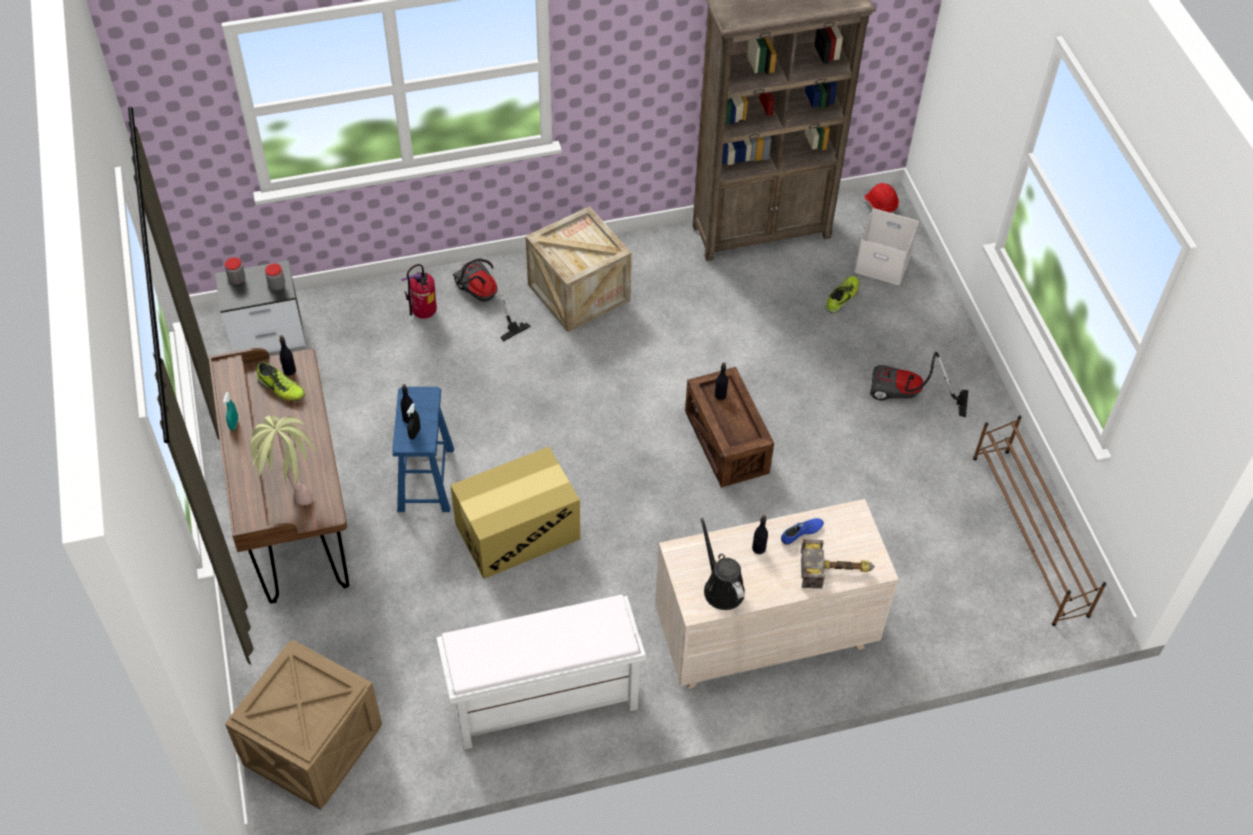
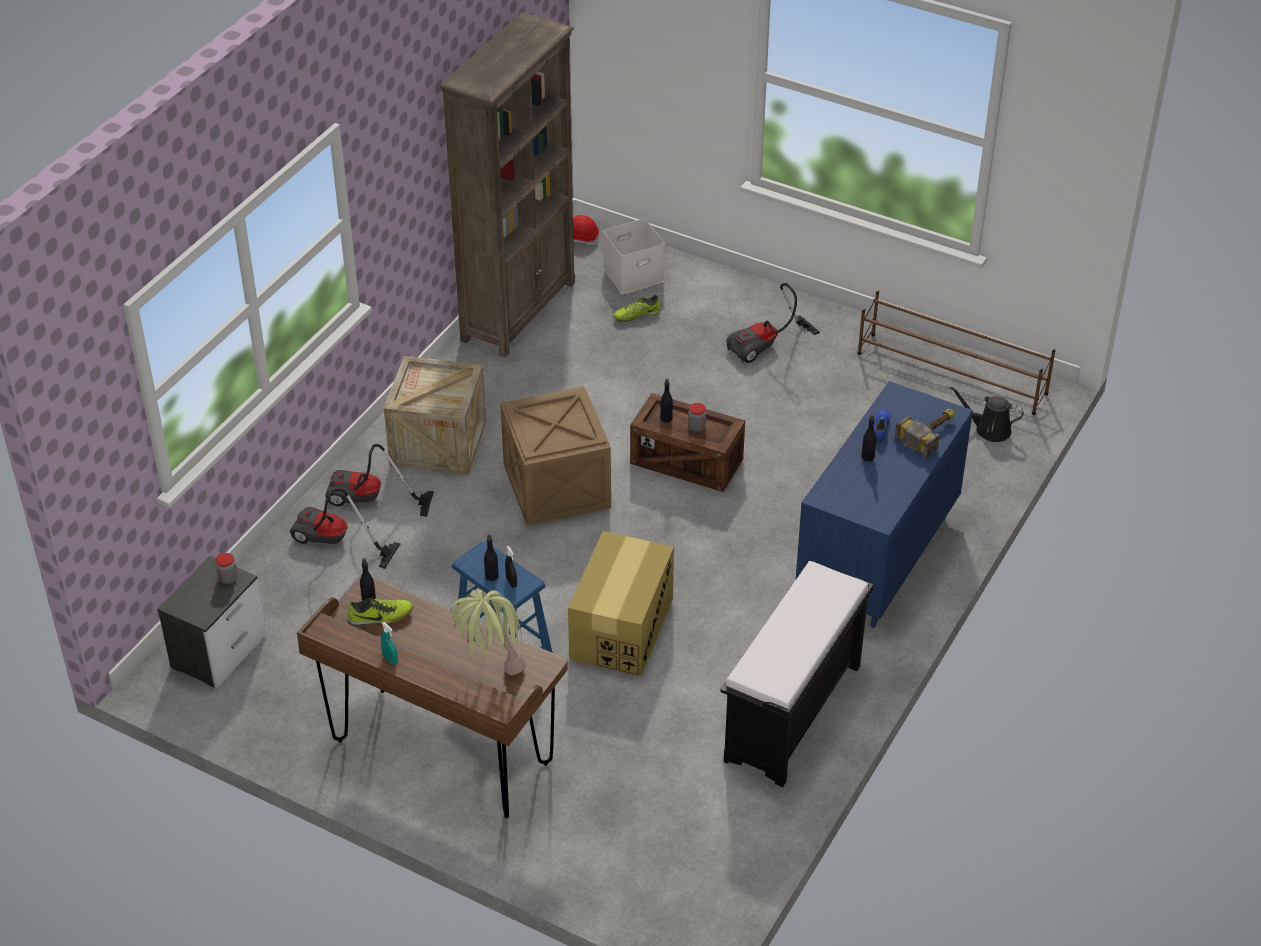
camera: 45 degrees left, 10 degrees down
jar [225,257,245,285] -> jar moved to [688,403,706,432]
crate [225,639,382,810] -> crate moved to [500,386,611,526]
fire extinguisher [401,264,437,319] -> vacuum cleaner [290,488,400,569]
white bench [436,594,646,750] -> black bench [720,561,874,787]
beige dresser [655,499,899,689] -> blue dresser [796,381,973,628]
black watering can [700,518,745,610] -> black watering can moved to [949,386,1024,442]
shoe [826,276,859,313] -> shoe turned 105 degrees counterclockwise [613,295,661,322]

